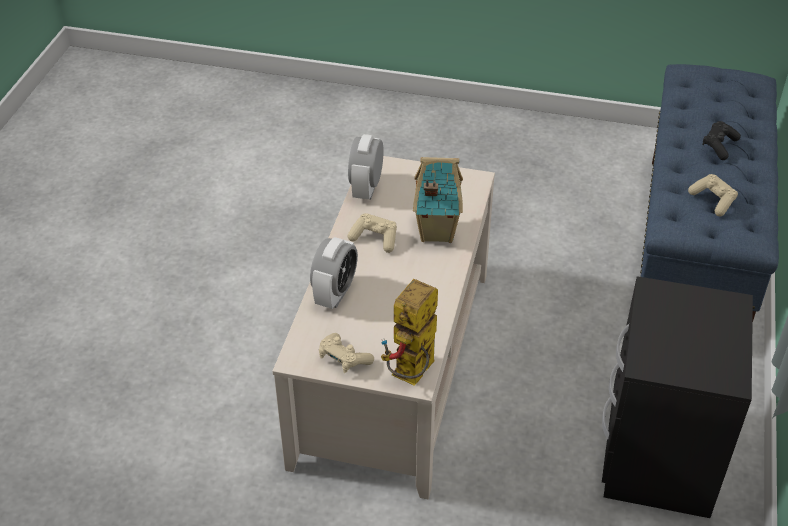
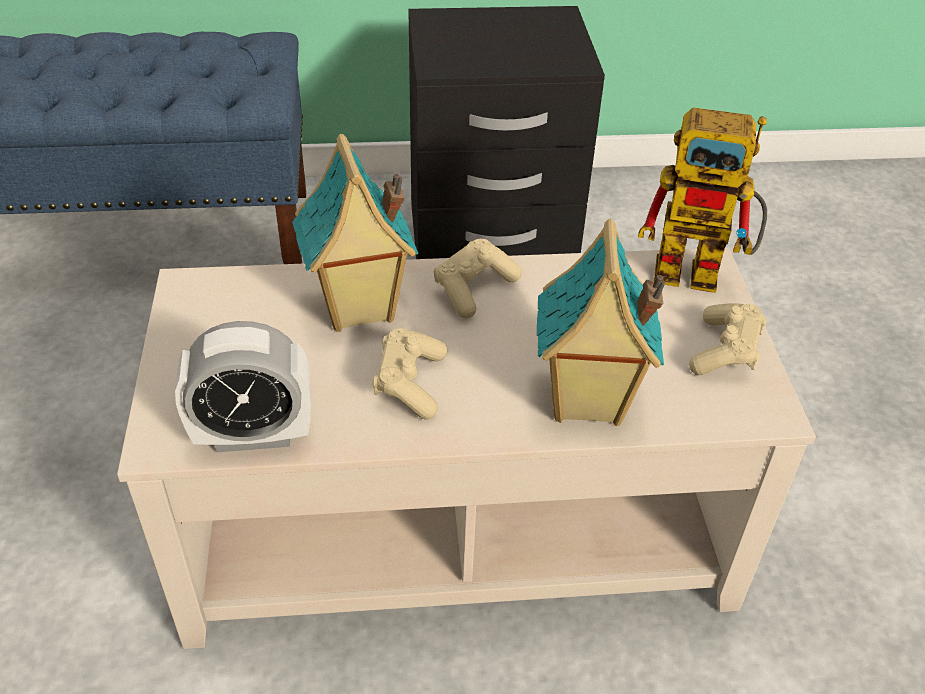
camera: 110 degrees left, 0 degrees up
alarm clock [310,237,358,309] -> toy house [537,219,665,426]
beige game controller [688,174,738,216] -> beige game controller moved to [434,239,522,319]
black game controller [702,121,741,160] -> none

